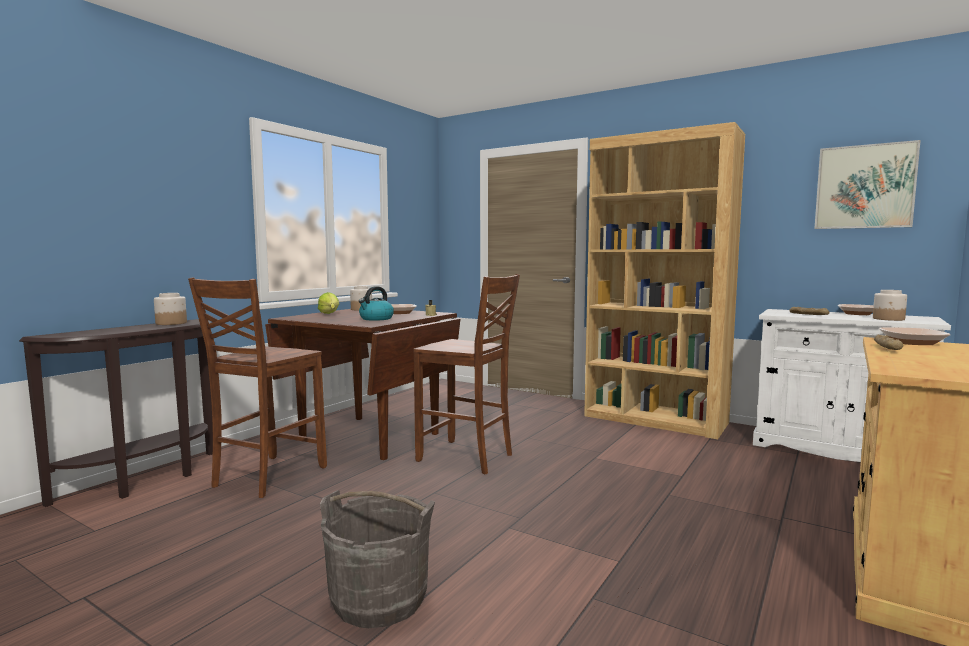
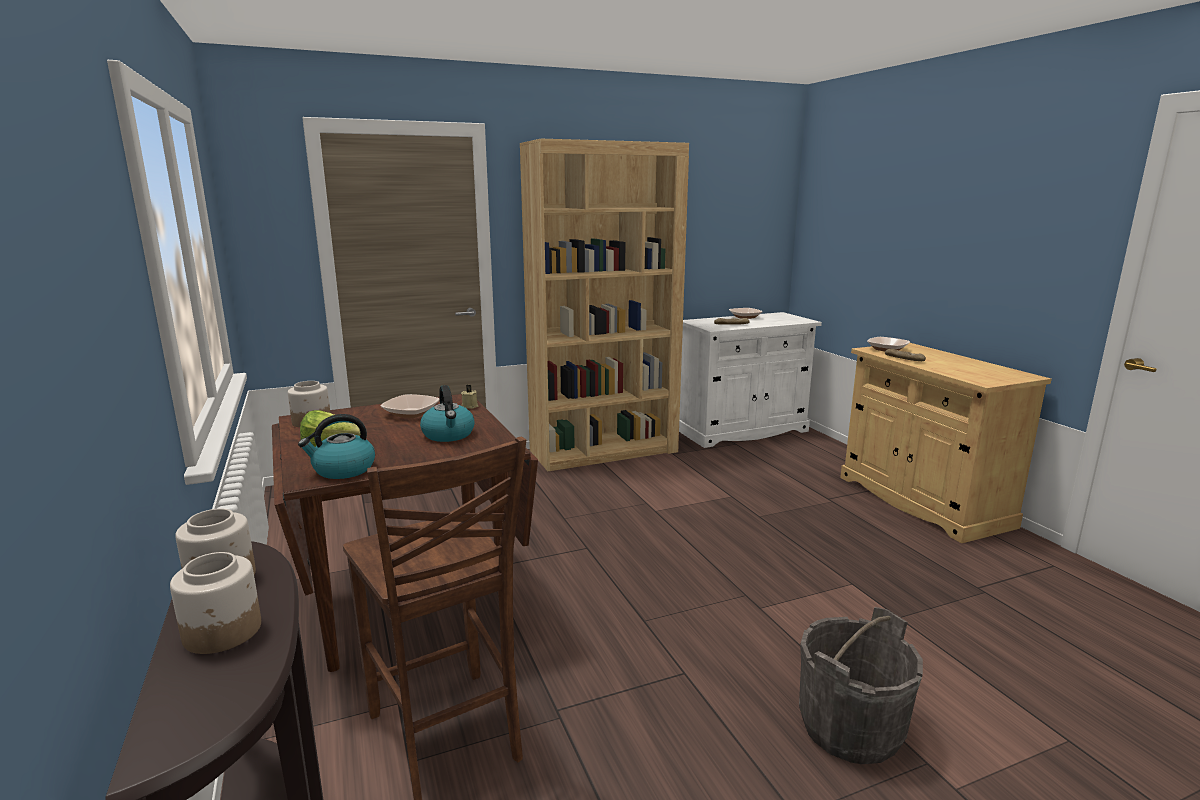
camera: 55 degrees left, 10 degrees up
brown chair [413,274,520,474] -> none
picture [814,140,921,229] -> none
jar [873,290,907,321] -> jar moved to [170,552,261,654]
none -> kettle [298,414,375,479]

